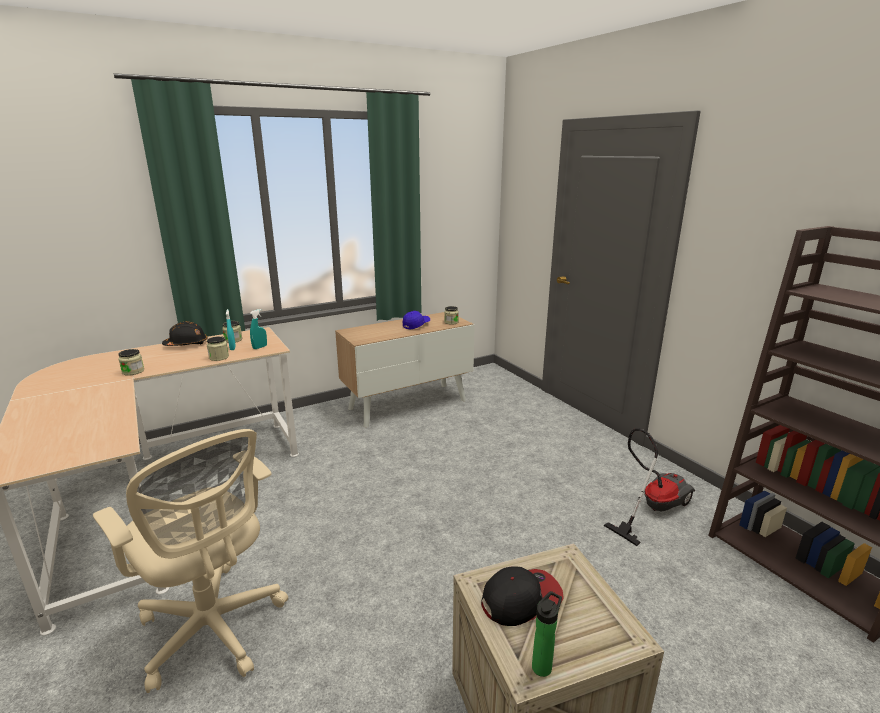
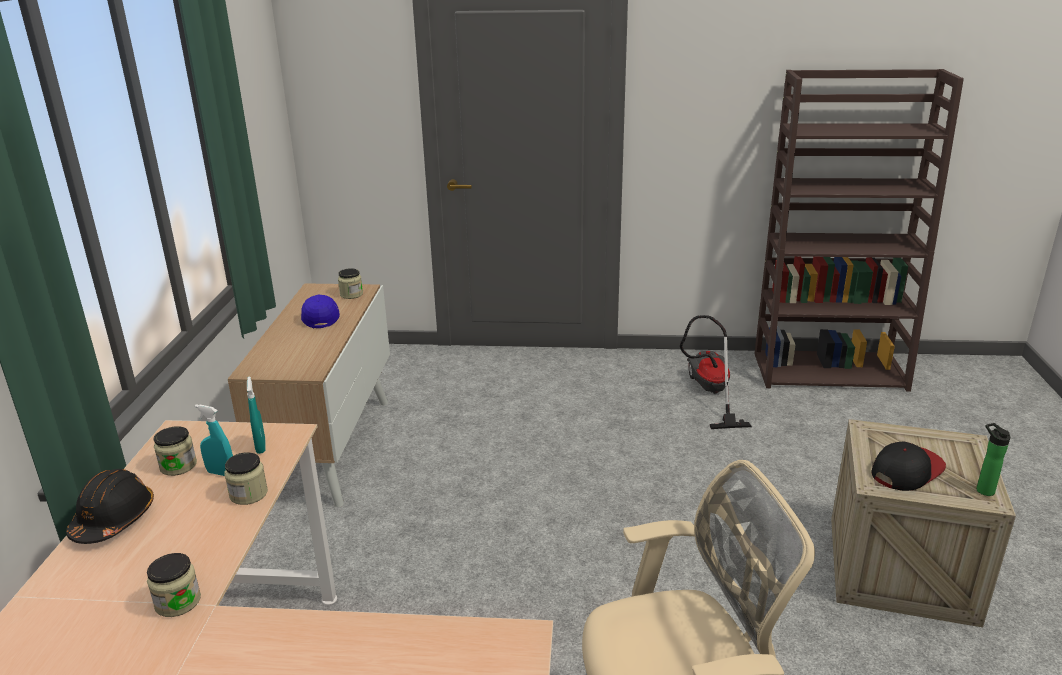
camera: 55 degrees left, 5 degrees up
cap [481,566,564,626] -> cap turned 45 degrees clockwise [871,442,946,491]

